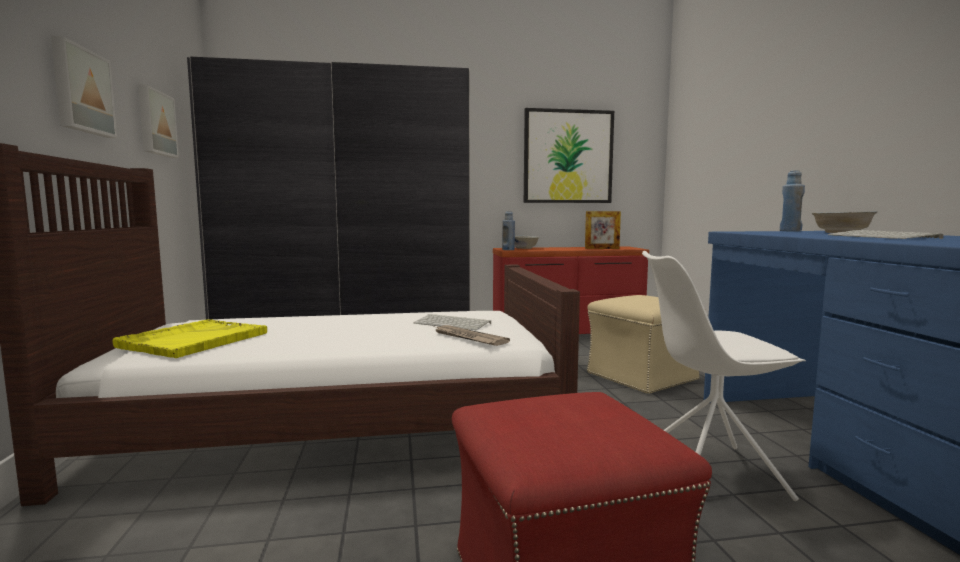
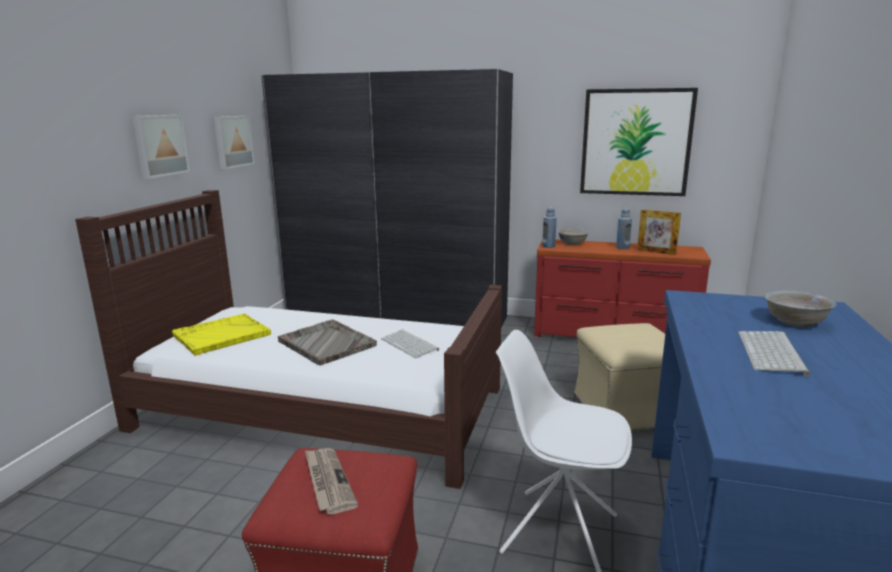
camera: 25 degrees right, 10 degrees up
newspaper [434,325,510,346] -> newspaper moved to [305,448,358,515]
blue bottle [780,171,805,231] -> blue bottle moved to [616,208,632,249]
none -> grey tray [278,319,377,365]

